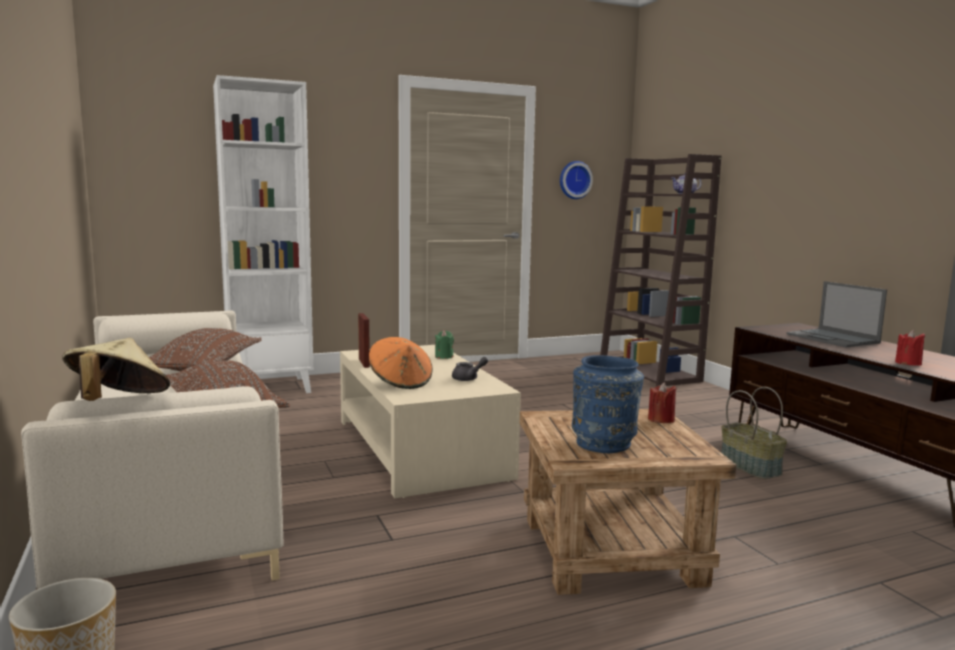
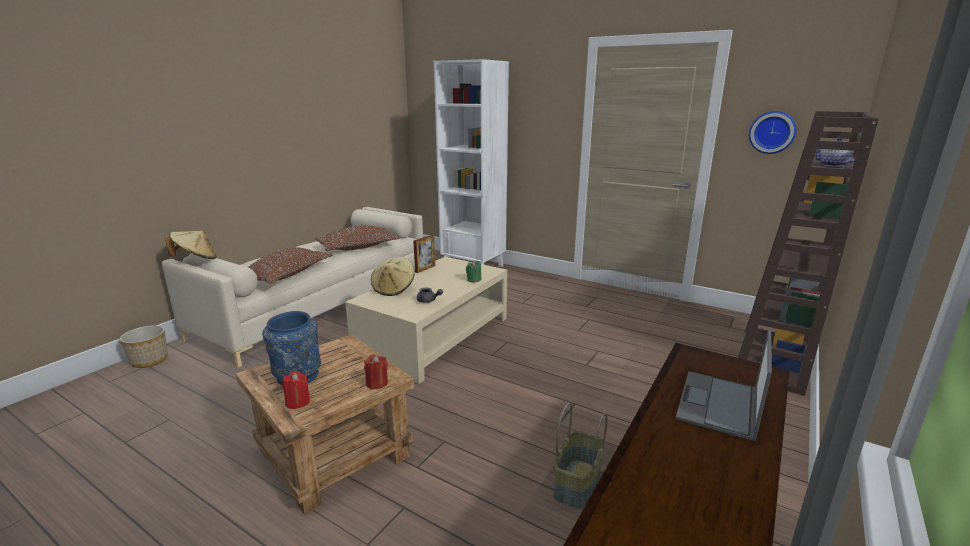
camera: 55 degrees right, 10 degrees up
orange hat [369,337,433,389] -> beige hat [371,257,415,296]
red candle [895,330,925,366] -> red candle moved to [282,371,310,409]

